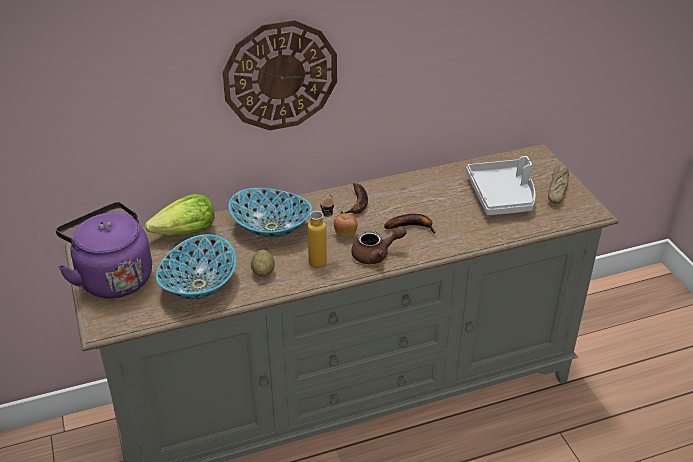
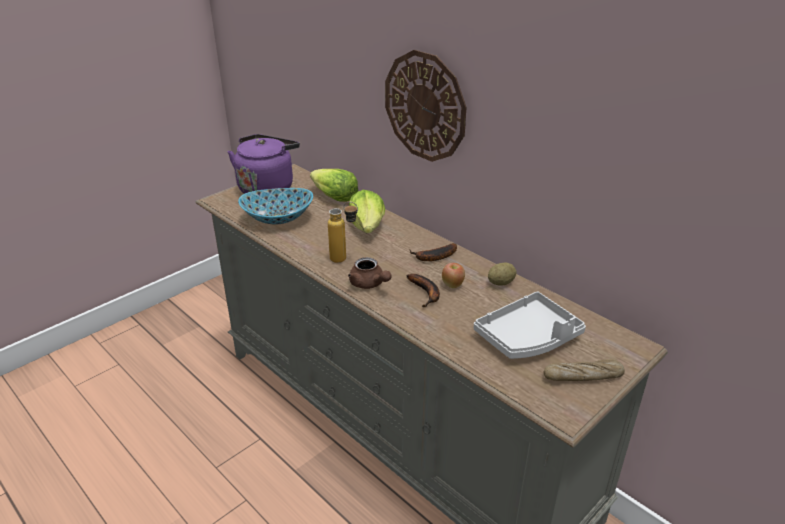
camera: 65 degrees right, 5 degrees down
bowl [228,188,312,237] -> lettuce [349,190,385,233]
potato [251,249,275,278] -> potato moved to [488,263,517,286]
apple [334,213,357,238] -> apple moved to [442,263,465,288]

